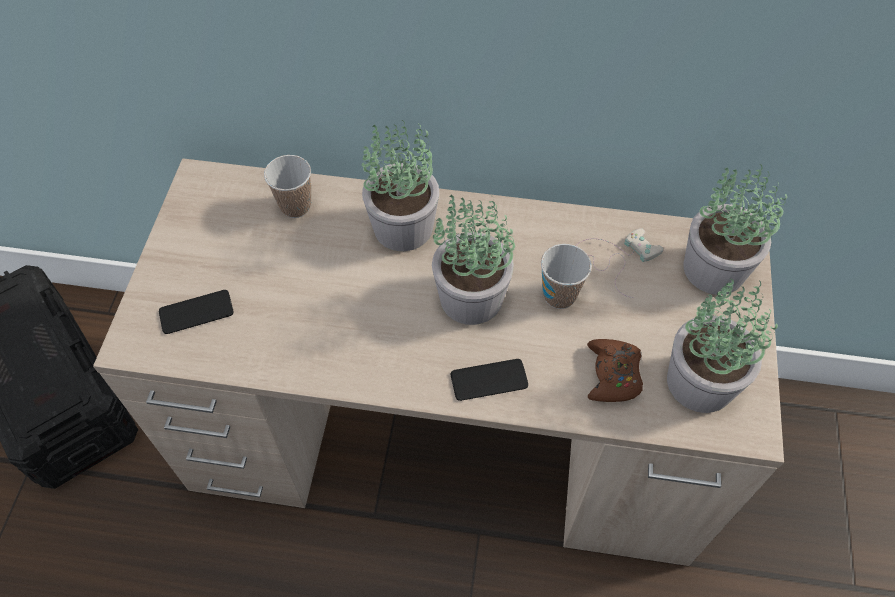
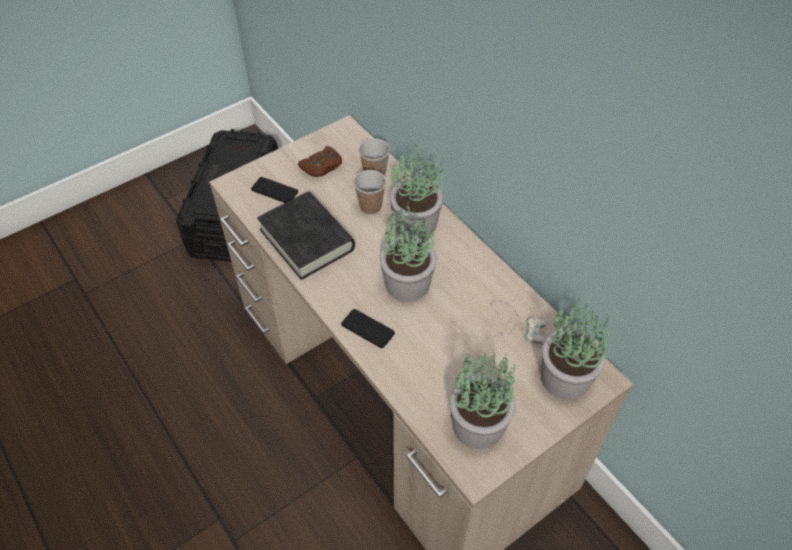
camera: 45 degrees right, 5 degrees down
cup [541,244,592,309] -> cup moved to [353,170,386,214]
brown game controller [587,339,643,402] -> brown game controller moved to [298,146,342,177]
none -> black book [257,192,355,280]

